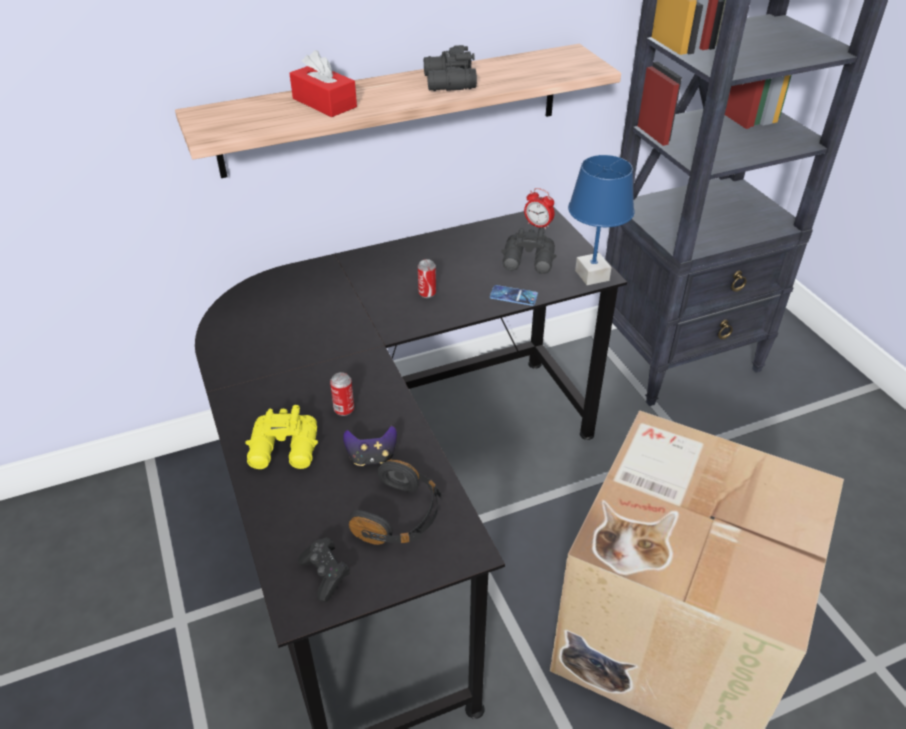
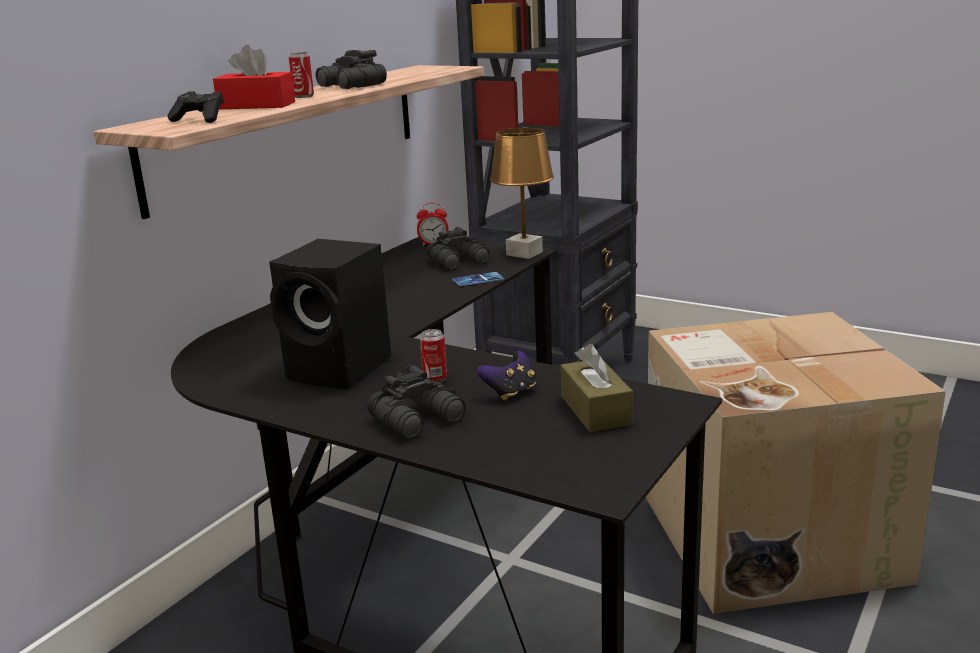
camera: 35 degrees left, 20 degrees down
yellow binoculars [245,405,318,469] -> black binoculars [367,364,466,438]
black game controller [298,537,350,602] -> black game controller moved to [168,91,224,123]
black headphones [349,459,442,545] -> brown tissue box [561,344,633,432]
can [418,259,436,298] -> can moved to [289,52,314,98]
blue table lamp [568,155,635,285] -> brown table lamp [490,128,554,259]
none -> black speaker [269,239,391,389]

